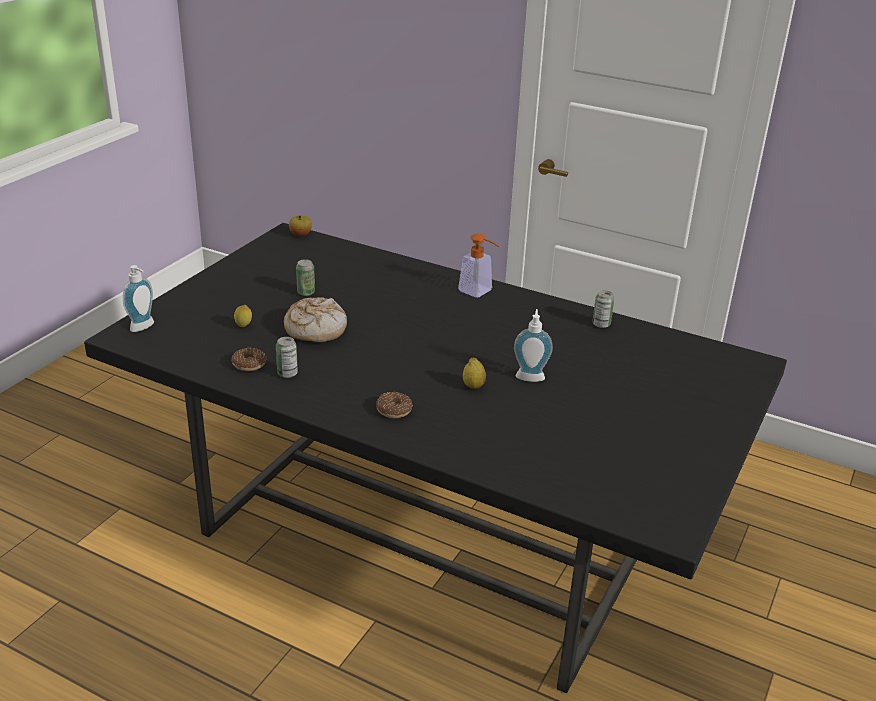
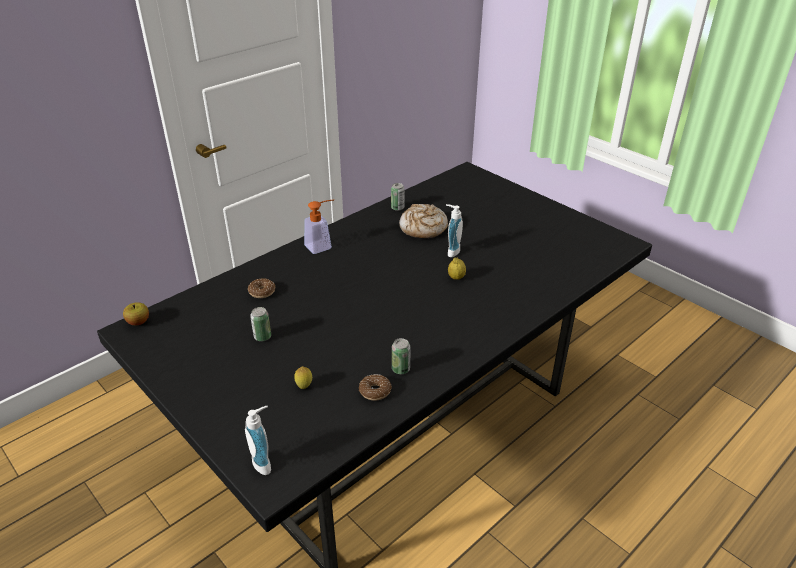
camera: 70 degrees left, 5 degrees up
bread [284,297,347,342] -> bread moved to [399,204,448,238]
donut [376,392,413,418] -> donut moved to [248,278,275,298]

